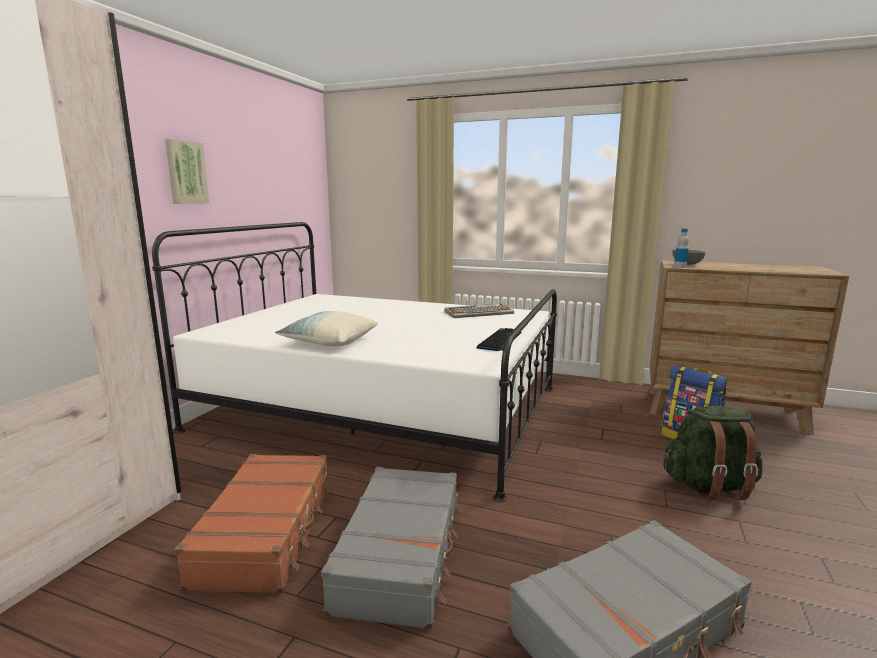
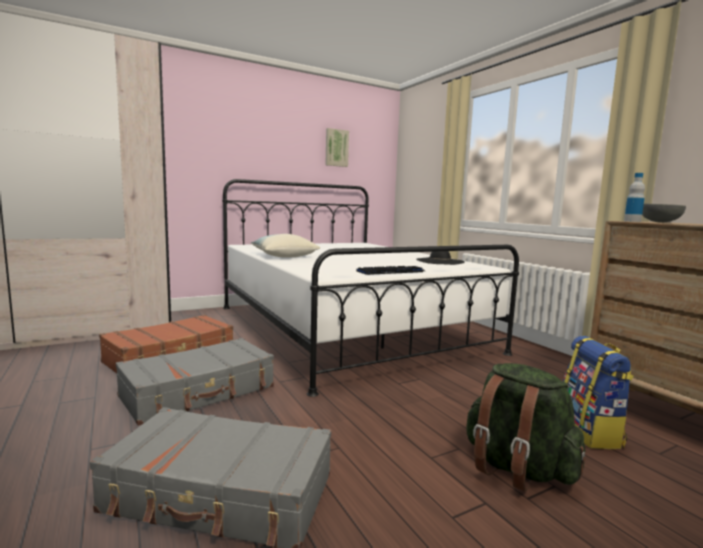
camera: 40 degrees right, 5 degrees down
picture [165,139,209,204] -> picture moved to [325,128,349,167]
keyboard [445,304,514,318] -> black hat [416,251,465,265]

